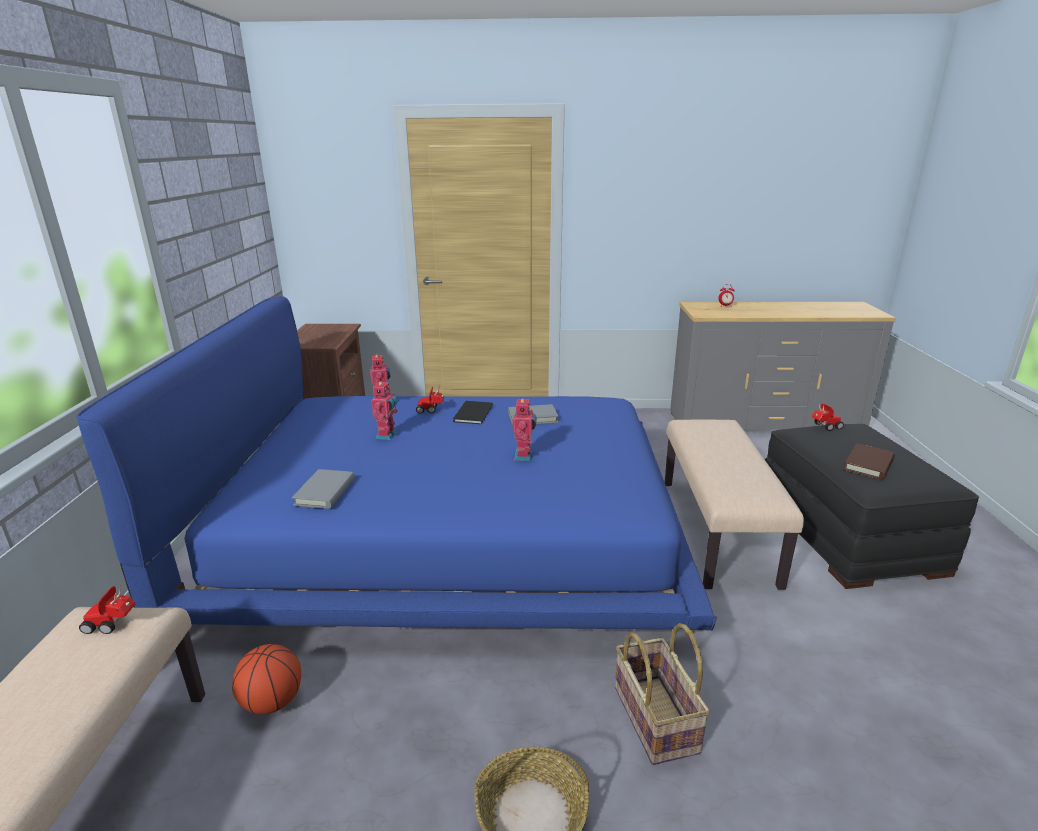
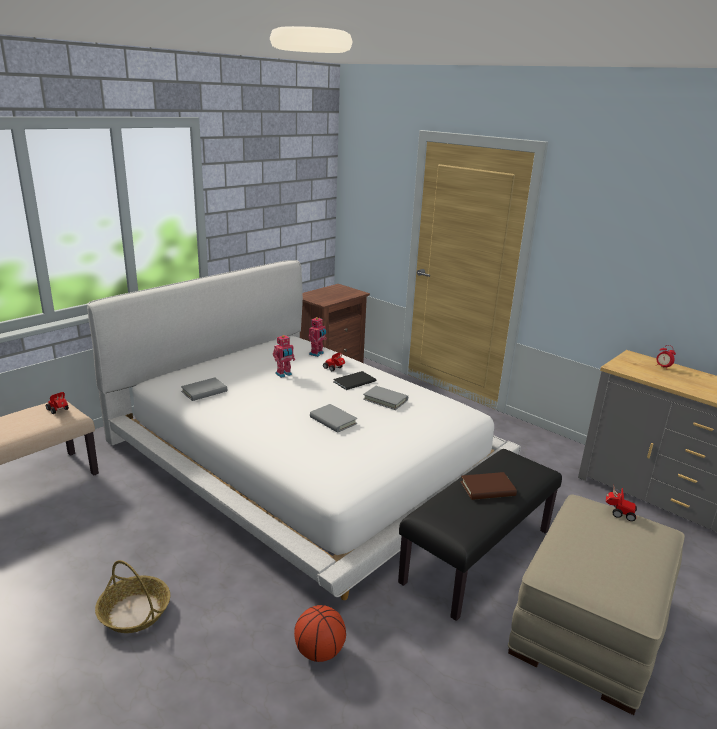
camera: 40 degrees right, 0 degrees up
blue bed [76,296,716,636] -> white bed [87,260,521,600]
basketball [232,644,301,714] -> basketball moved to [294,605,346,662]
toy robot [513,397,537,461] -> grey book [310,404,358,433]
basket [615,623,710,765] -> none
beige bench [665,420,804,590] -> black bench [398,449,562,621]
black ottoman [765,424,979,589] -> beige ottoman [508,495,685,715]
brown book [843,443,895,480] -> brown book moved to [461,472,517,500]

